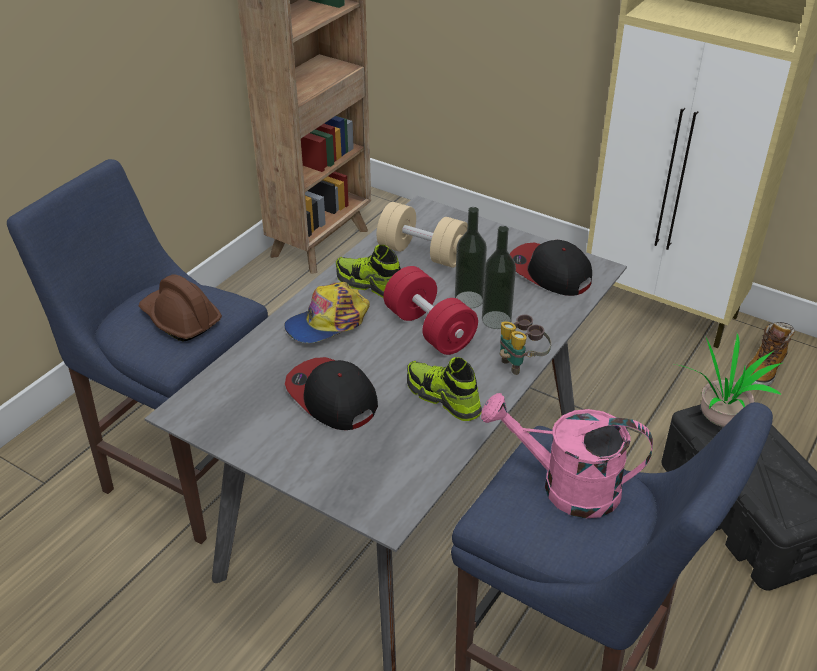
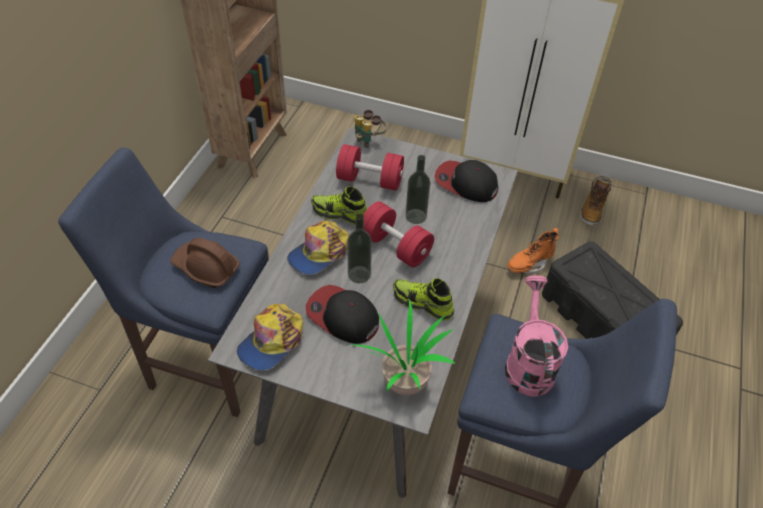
camera: 15 degrees left, 10 degrees up
beige dumbbell [377,202,468,268] -> red dumbbell [336,144,404,191]
pink watering can [481,393,653,519] -> pink watering can turned 90 degrees clockwise [505,275,568,397]
bottle [482,226,516,329] -> bottle moved to [347,213,372,283]
binoculars [500,315,552,375] -> binoculars moved to [355,110,386,148]
potted plant [675,332,782,427] -> potted plant moved to [352,300,455,395]
none -> cap [237,304,303,371]
none -> orange boot [507,228,559,274]

